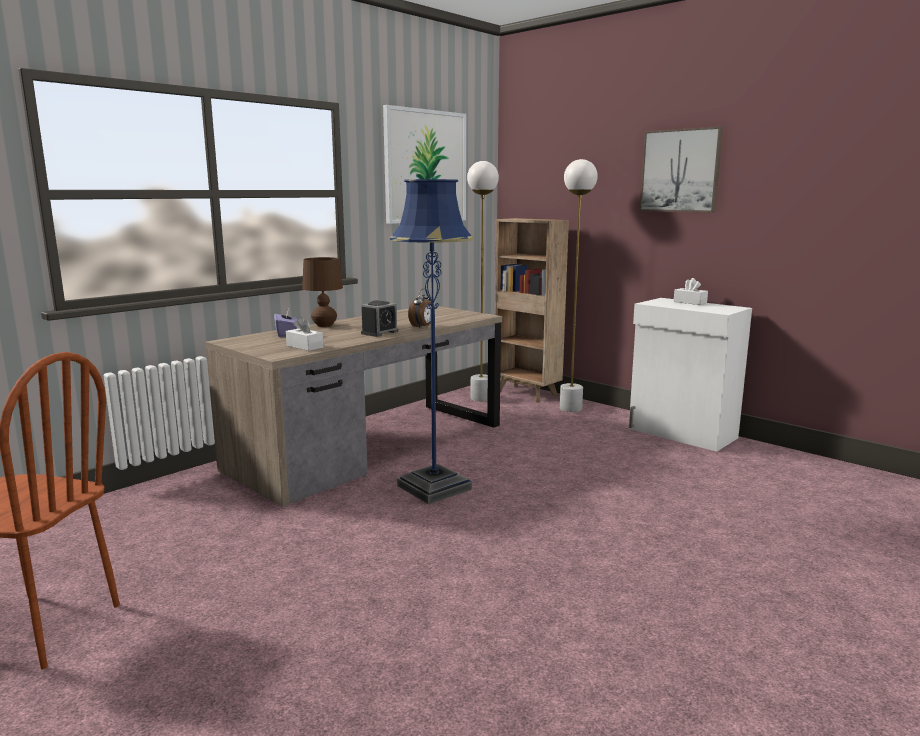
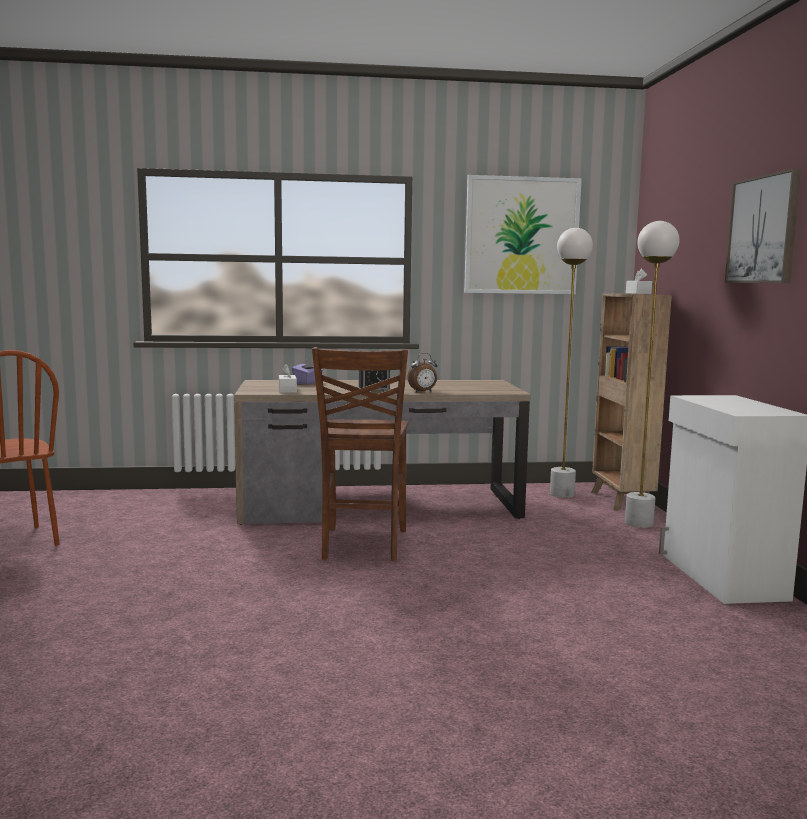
camera: 40 degrees right, 5 degrees down
brown table lamp [302,257,343,327] -> none
blue floor lamp [390,179,474,504] -> brown chair [312,347,408,562]
white tissue box [674,278,708,305] -> white tissue box moved to [626,269,652,294]

